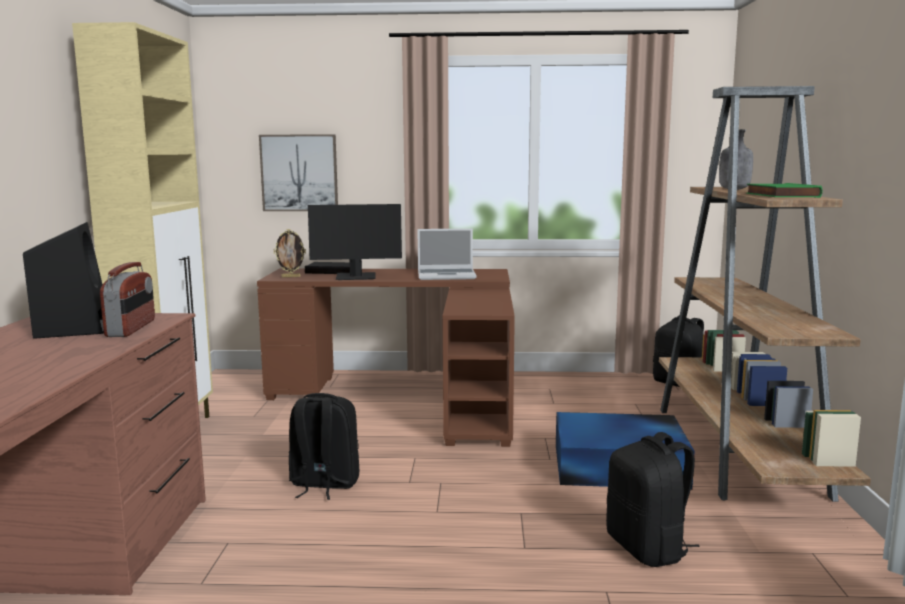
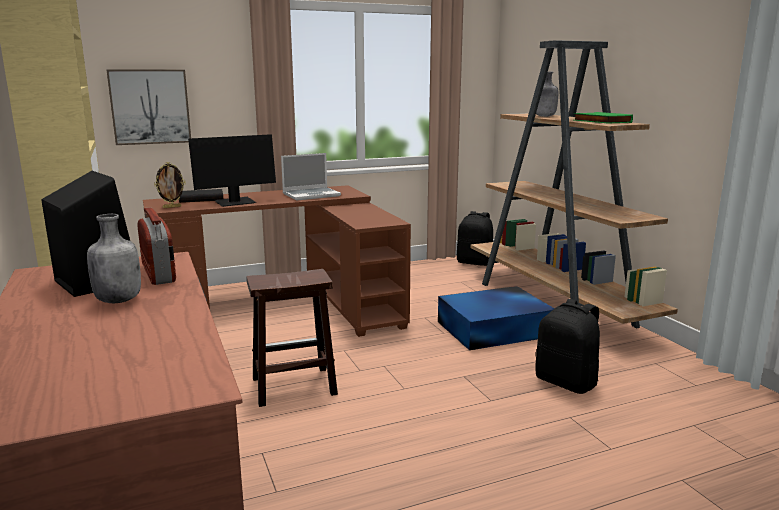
camera: 25 degrees left, 5 degrees up
black backpack [289,393,359,500] -> brown stool [246,269,338,407]
none -> grey bottle [87,214,141,303]

